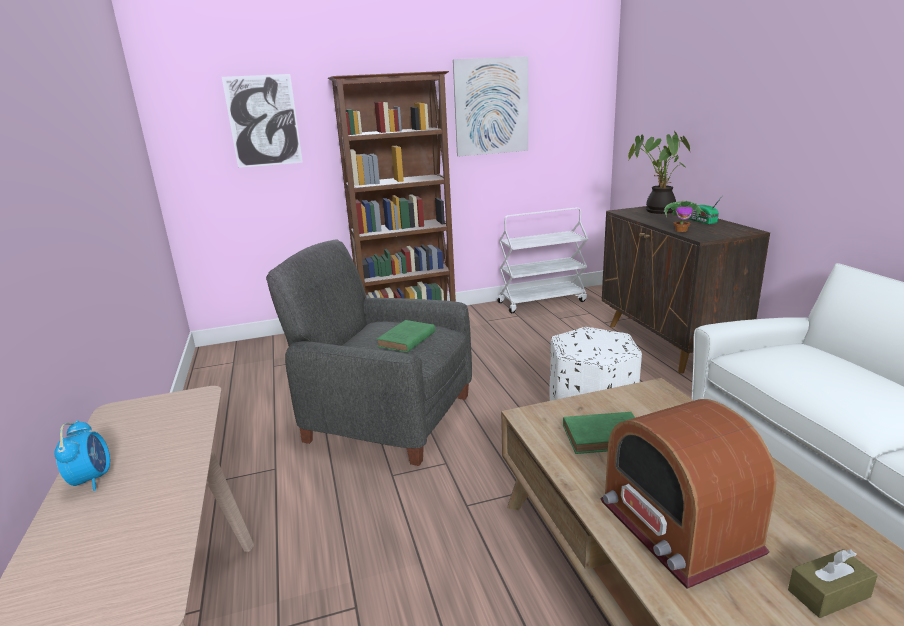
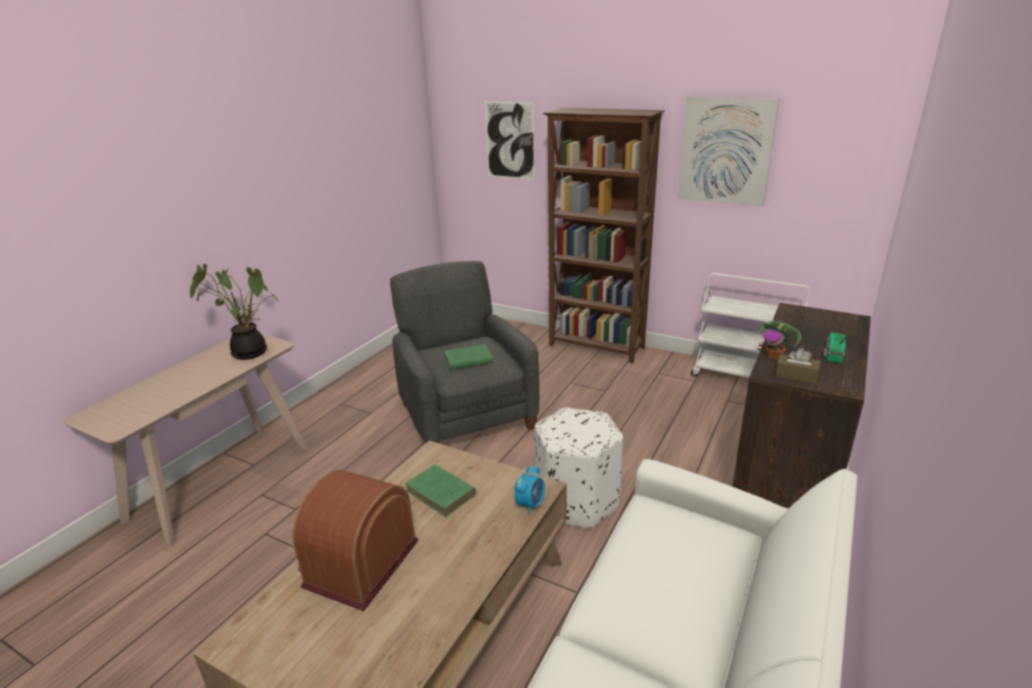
camera: 45 degrees right, 5 degrees up
alarm clock [54,420,110,491] -> alarm clock moved to [514,465,545,515]
potted plant [628,131,690,214] -> potted plant moved to [190,264,279,360]
brown tissue box [788,549,878,618] -> brown tissue box moved to [775,348,820,384]

